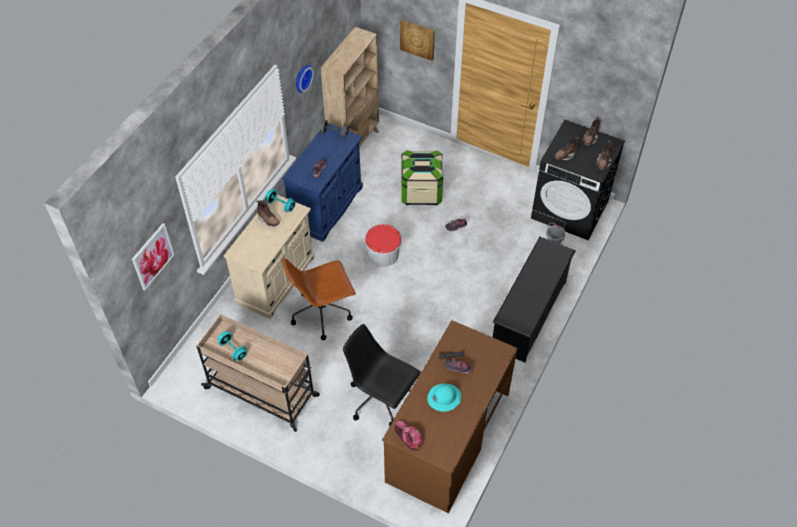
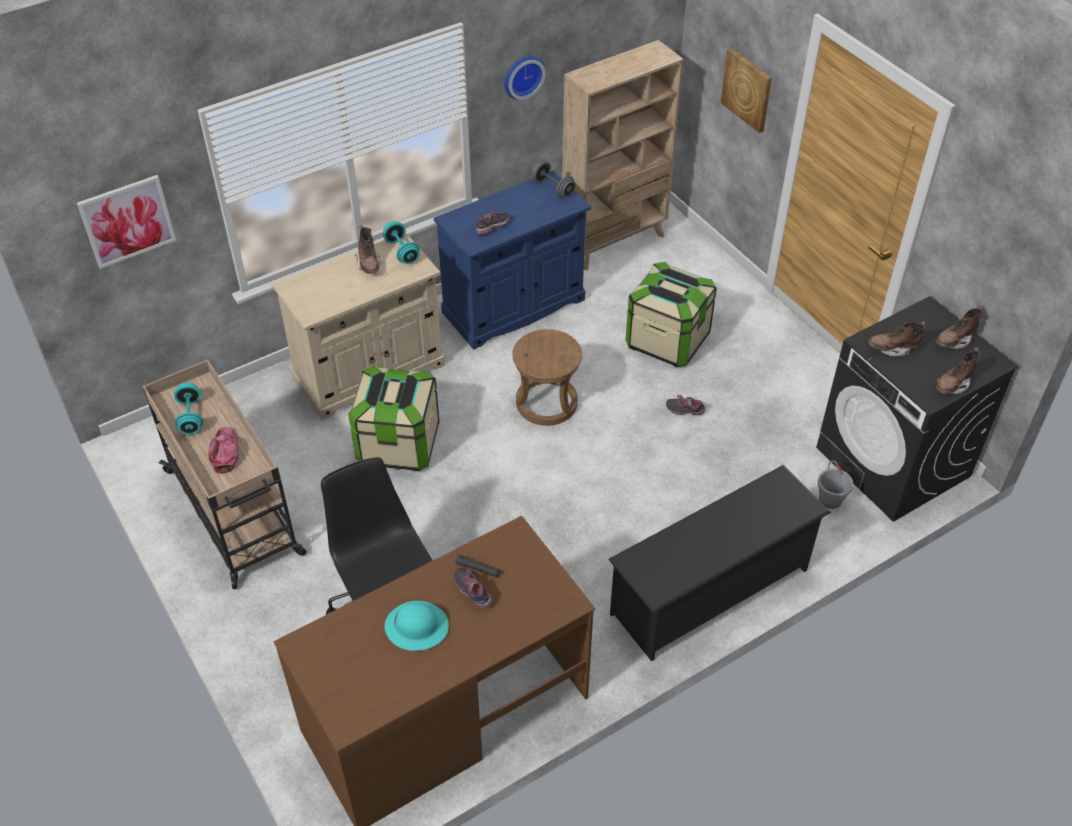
camera: 30 degrees right, 5 degrees down
brown office chair [282,257,356,340] -> storage box [348,366,439,471]
bucket [365,224,402,267] -> brown stool [512,329,582,426]
cap [395,420,423,451] -> cap moved to [208,427,239,474]

